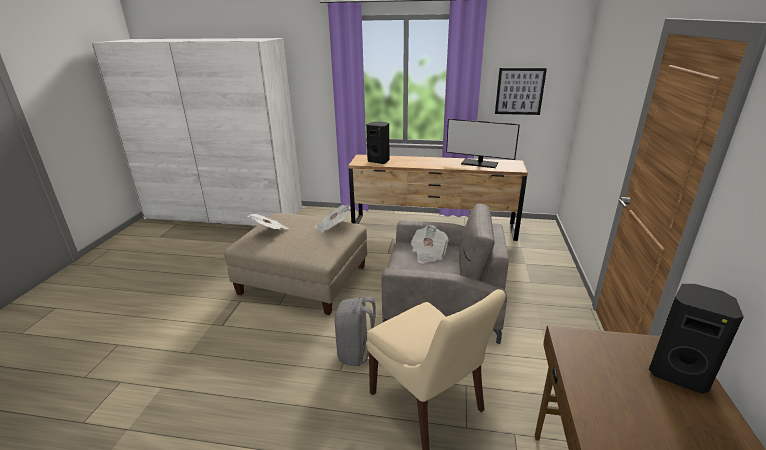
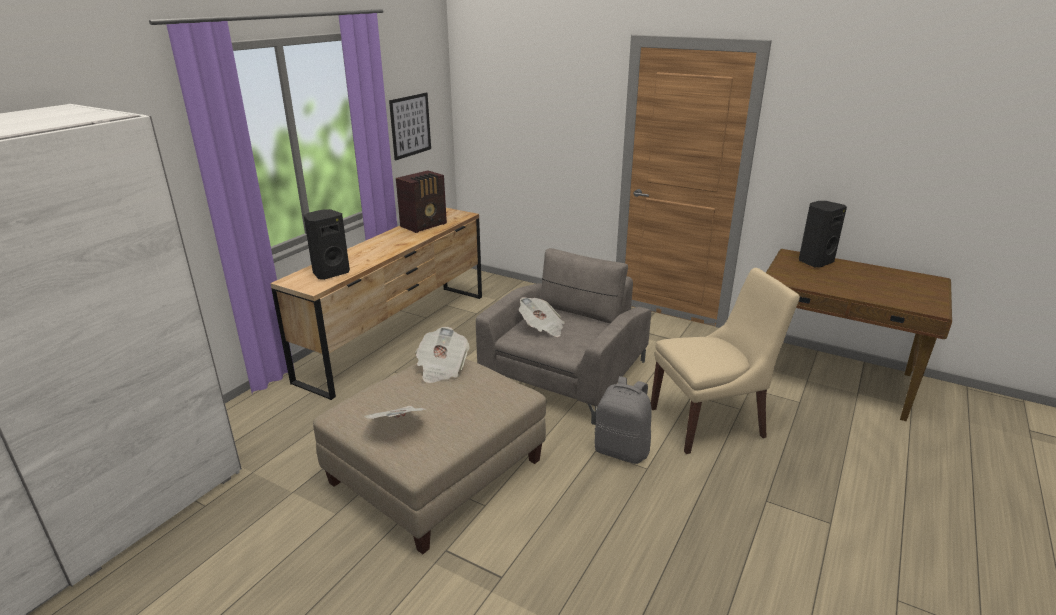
camera: 70 degrees left, 0 degrees up
monitor [446,119,520,168] -> radio [396,171,447,233]

